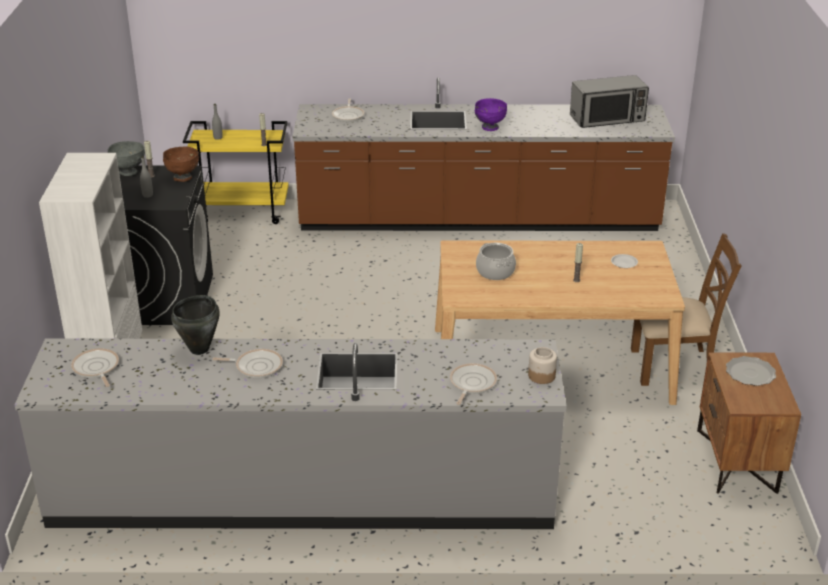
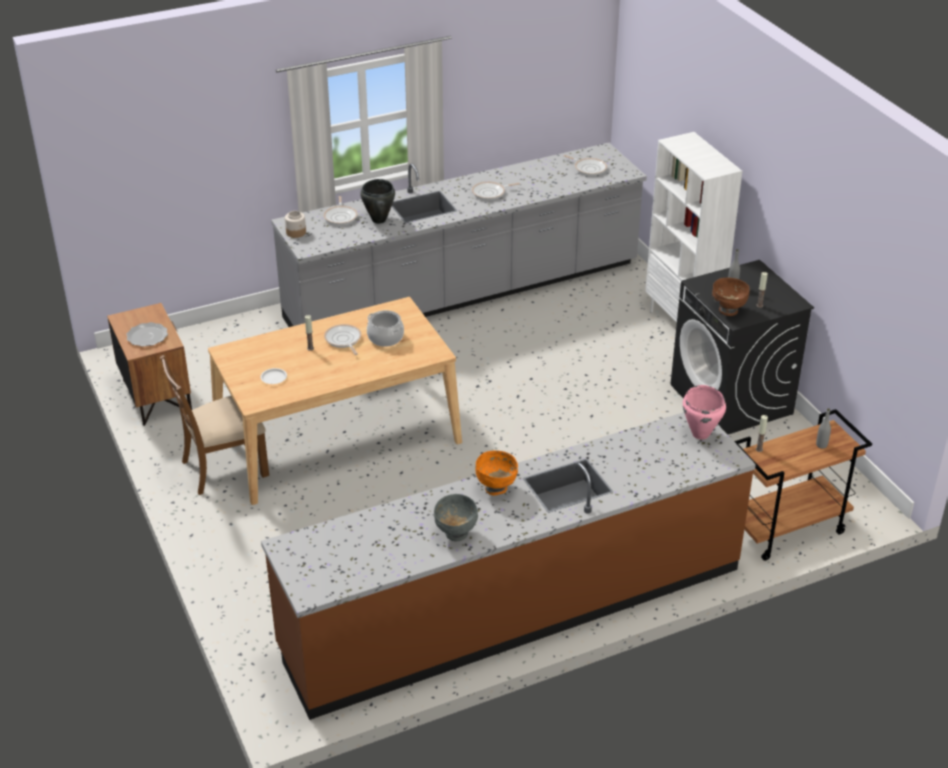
camera: 155 degrees right, 5 degrees up
grey bowl [108,141,145,176] -> grey bowl moved to [434,494,478,541]
black cooking pot [171,295,220,355] -> black cooking pot moved to [360,179,395,224]
yellow cart [183,121,289,224] -> brown cart [734,409,872,561]
frying pan [332,98,364,122] -> frying pan moved to [324,324,361,355]
purple bowl [475,98,507,131] -> orange bowl [475,451,518,496]
microwave [570,75,649,128] -> none
none -> pink cooking pot [683,385,726,440]

